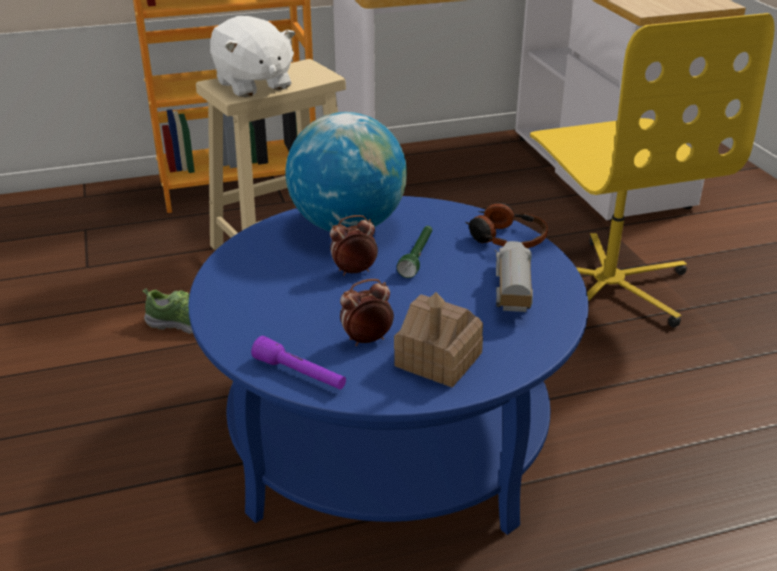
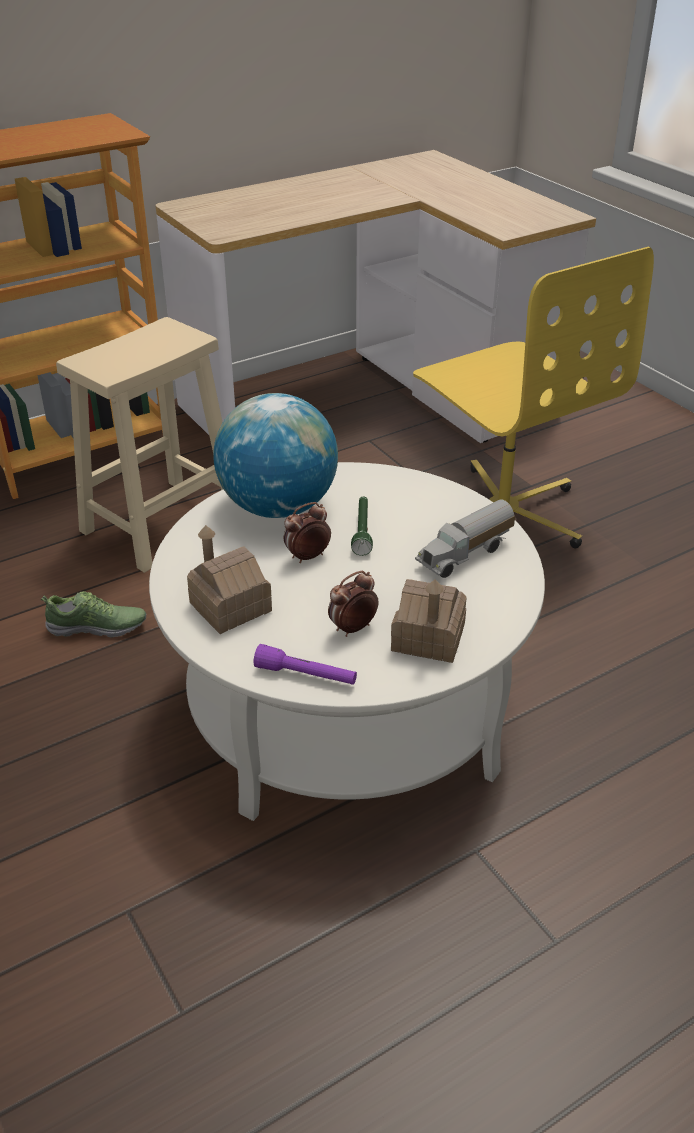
camera: 15 degrees left, 5 degrees up
blue coffee table [188,196,589,535] -> white coffee table [149,462,545,821]
white plush toy [210,16,296,97] -> none
headphones [465,202,548,248] -> none
toy truck [495,241,533,312] -> toy truck turned 120 degrees counterclockwise [415,499,515,578]
none -> toy house [187,525,272,634]

